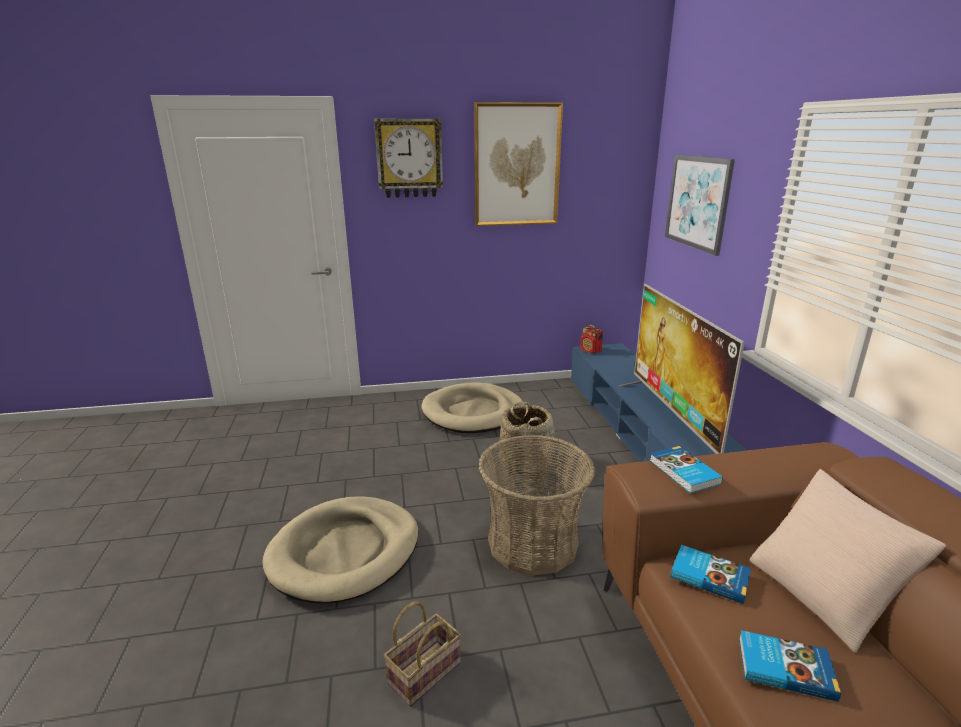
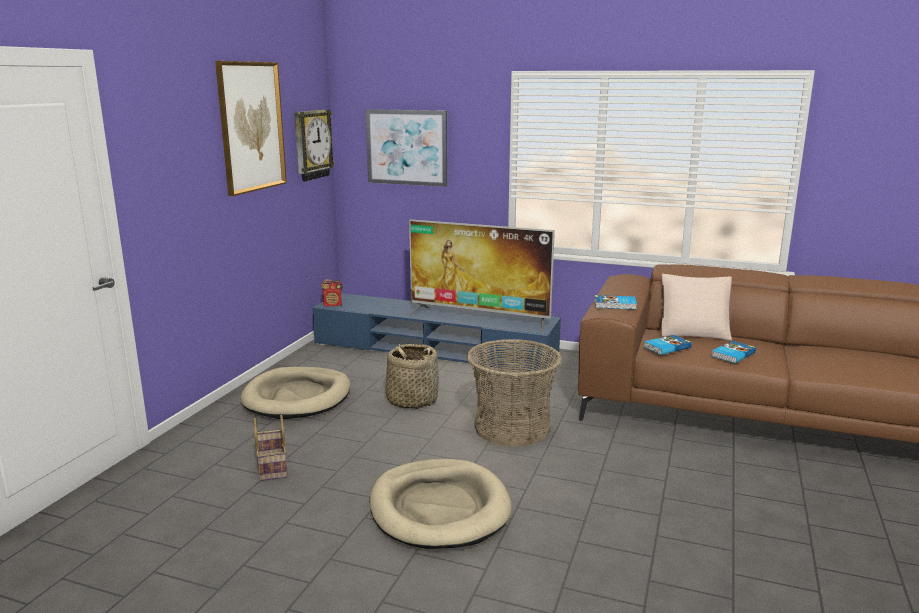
camera: 60 degrees left, 5 degrees down
wall clock [374,119,443,198] -> wall clock moved to [294,110,335,182]
basket [384,602,461,707] -> basket moved to [254,415,287,481]

